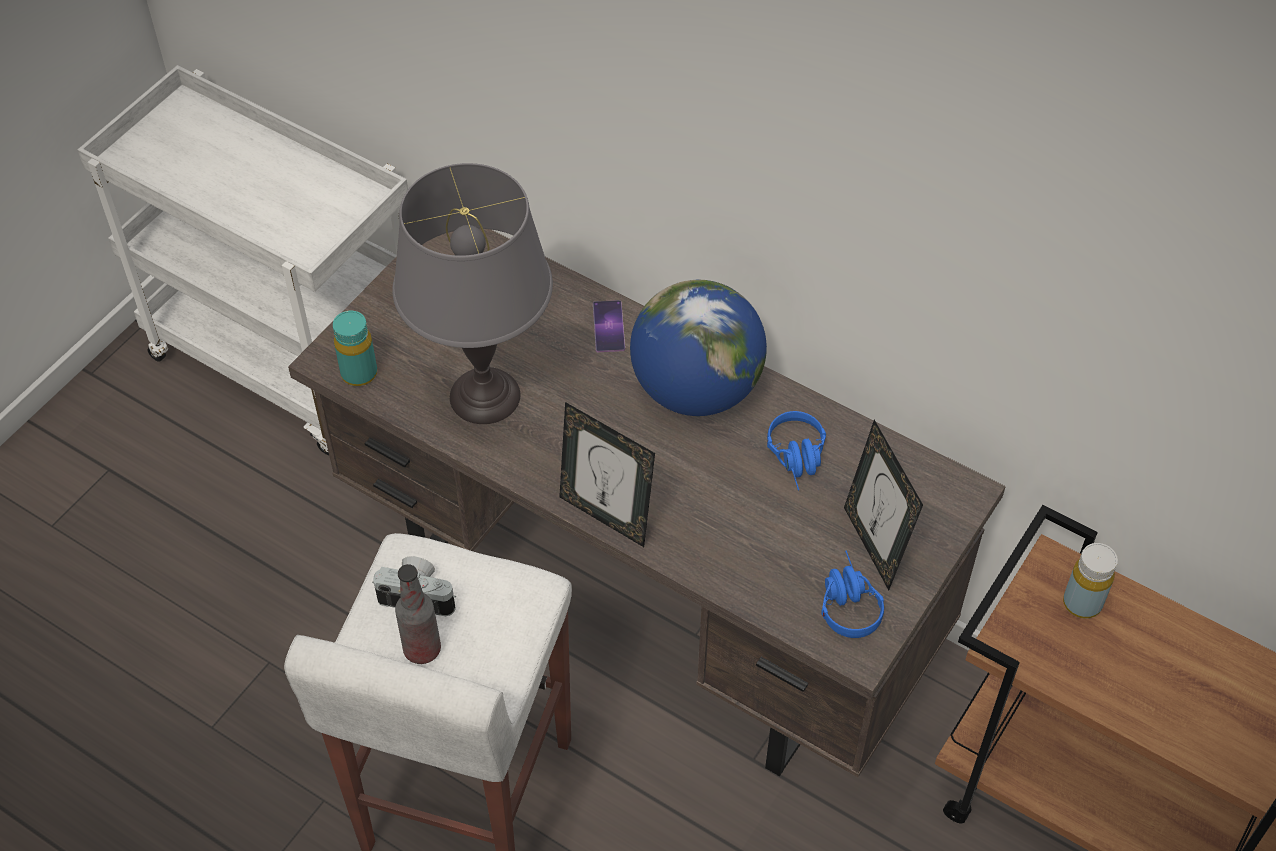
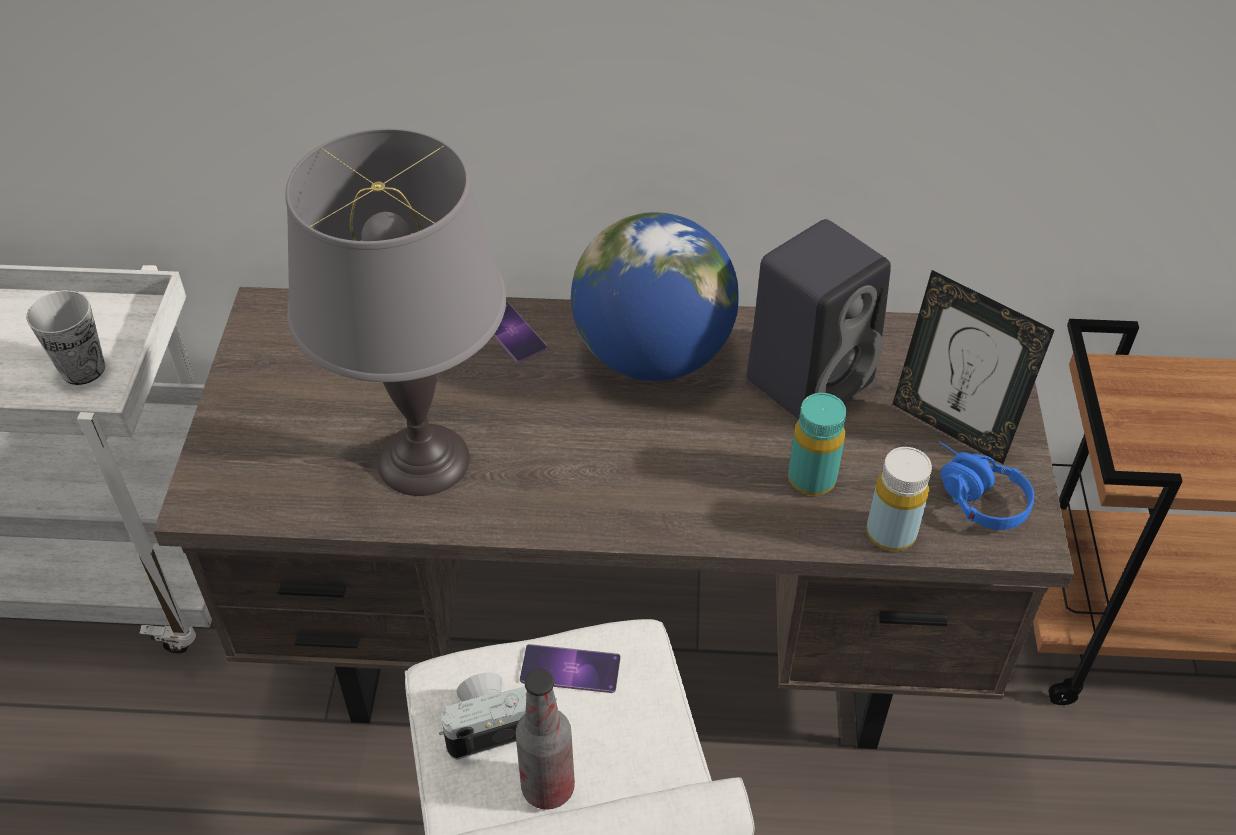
camera: 30 degrees left, 5 degrees down
turquoise bottle [333,311,377,386] -> turquoise bottle moved to [788,393,846,495]
picture frame [559,402,655,547] -> none
blue headphones [767,411,826,490] -> black speaker [747,219,891,420]
yellow bottle [1063,543,1118,619] -> yellow bottle moved to [867,447,932,551]
none -> cup [27,290,105,385]
none -> phone [520,644,621,693]

